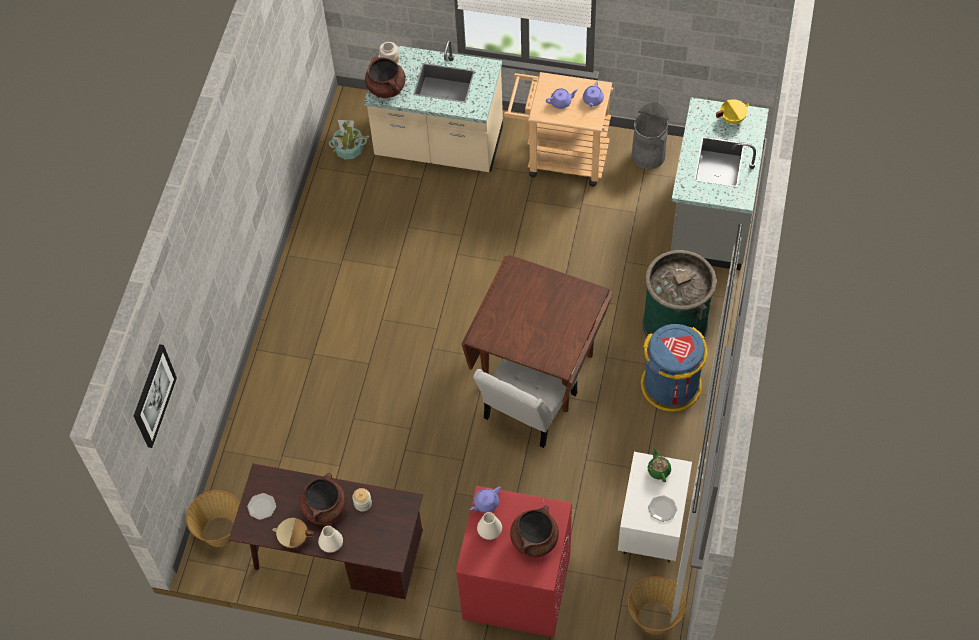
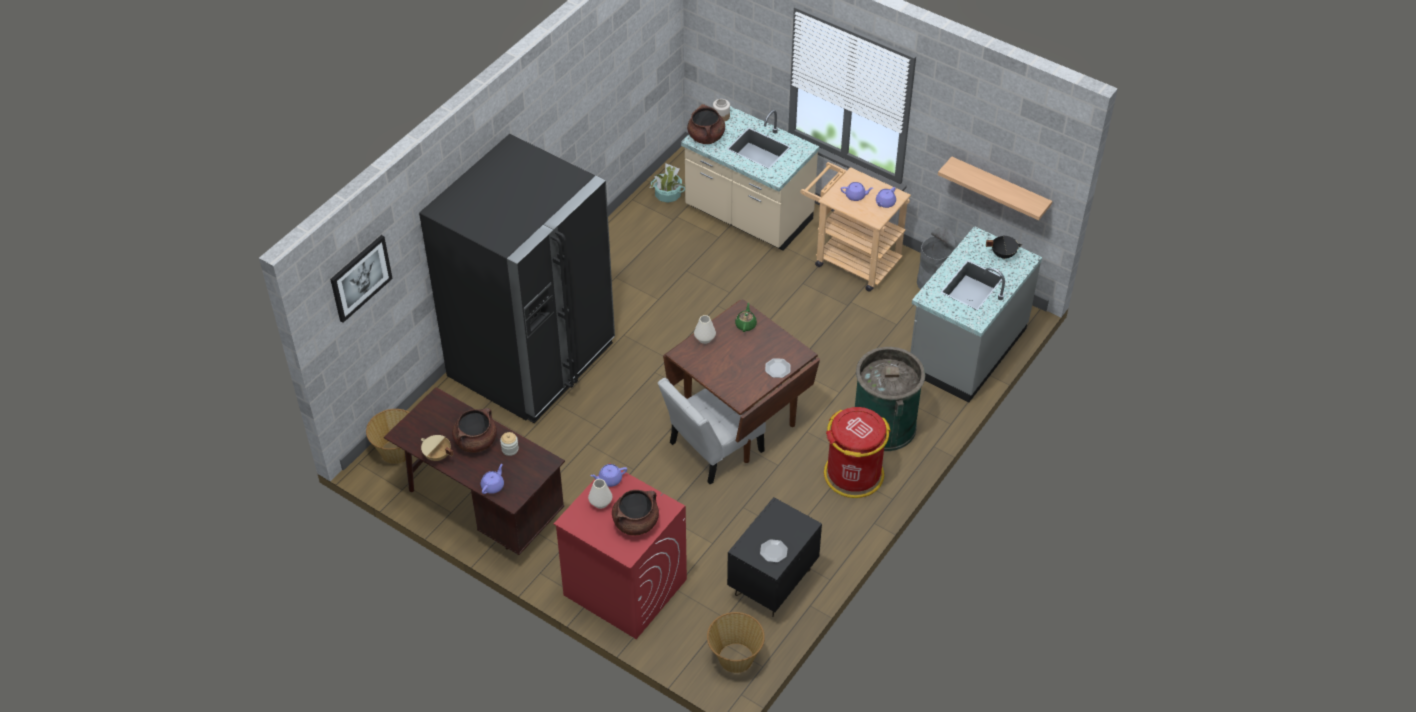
camera: 20 degrees right, 10 degrees down
plate [247,493,276,520] -> plate moved to [765,358,791,378]
white vase [318,526,343,553] -> white vase moved to [694,315,716,344]
white nightstand [618,452,692,563] -> black nightstand [727,497,822,617]
blue trash can [641,324,708,412] -> red trash can [824,407,891,498]
green teapot [648,447,671,482] -> green teapot moved to [735,303,757,332]
yellow cooking pot [716,99,749,124] -> black cooking pot [986,236,1022,259]
none -> black fridge [419,134,615,423]
none -> purple teapot [481,464,504,494]
none -> shelf [938,157,1052,220]

